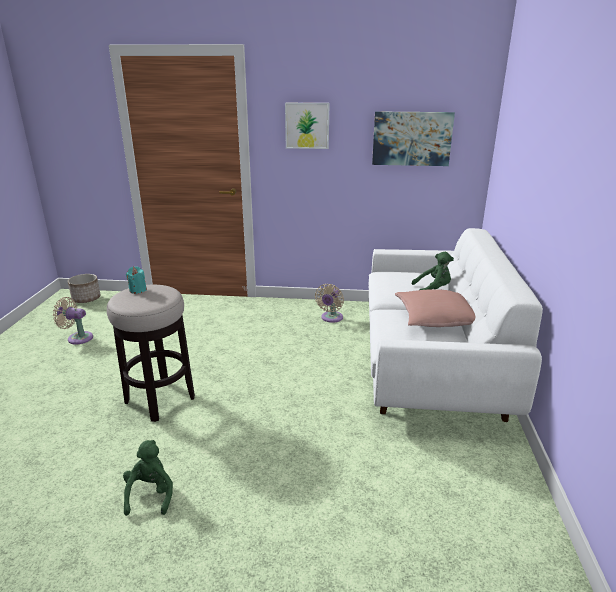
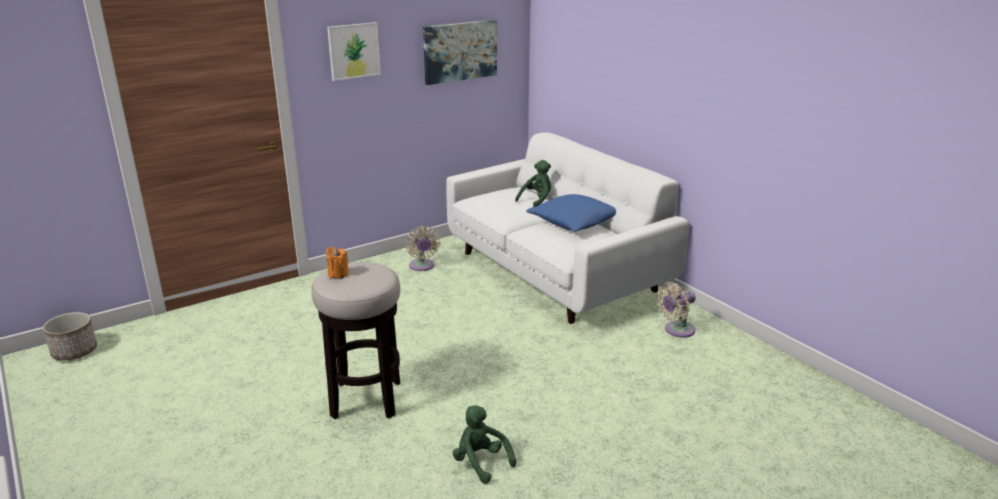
camera: 40 degrees left, 0 degrees up
beige fan [53,297,93,344] -> beige fan moved to [657,282,696,338]
turquoise candle [126,267,147,294] -> orange candle [326,247,349,279]
pink pillow [395,289,475,327] -> blue pillow [526,194,616,232]

